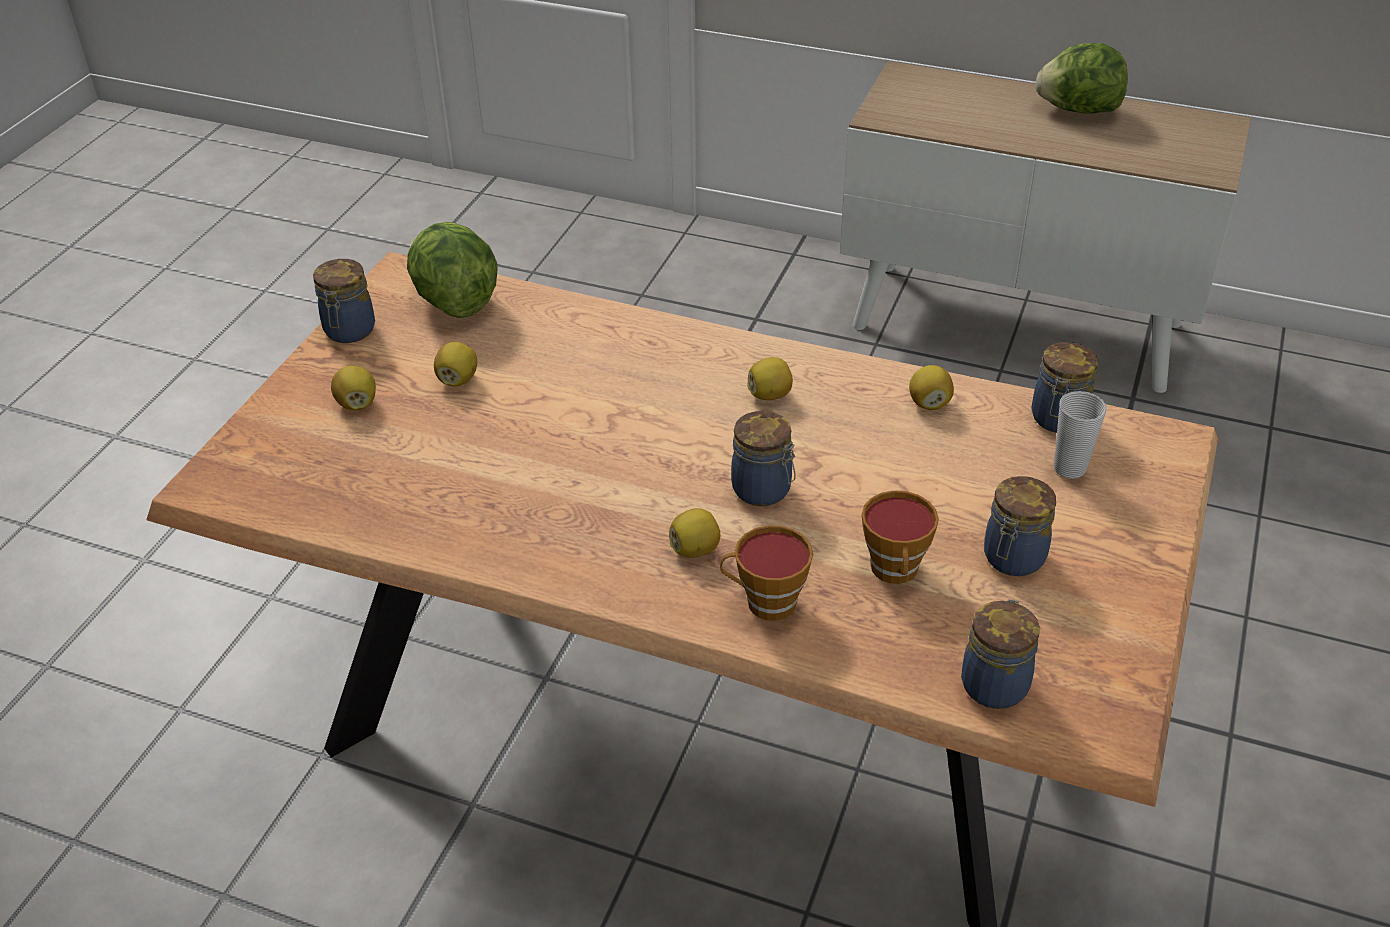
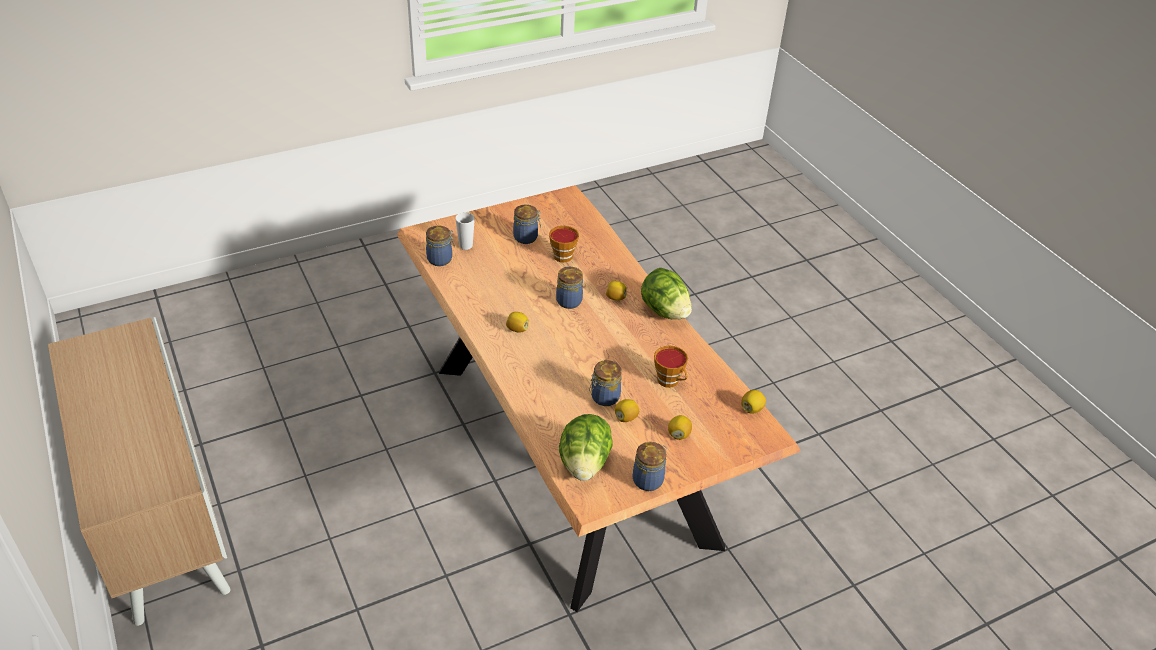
camera: 140 degrees left, 0 degrees up
cup [720,525,813,621] -> cup moved to [654,346,688,388]
lemon [909,365,954,410] -> lemon moved to [741,390,766,413]
jar [961,599,1040,709] -> jar moved to [589,360,622,406]
lettuce [1036,43,1128,114] -> lettuce moved to [641,268,692,319]

